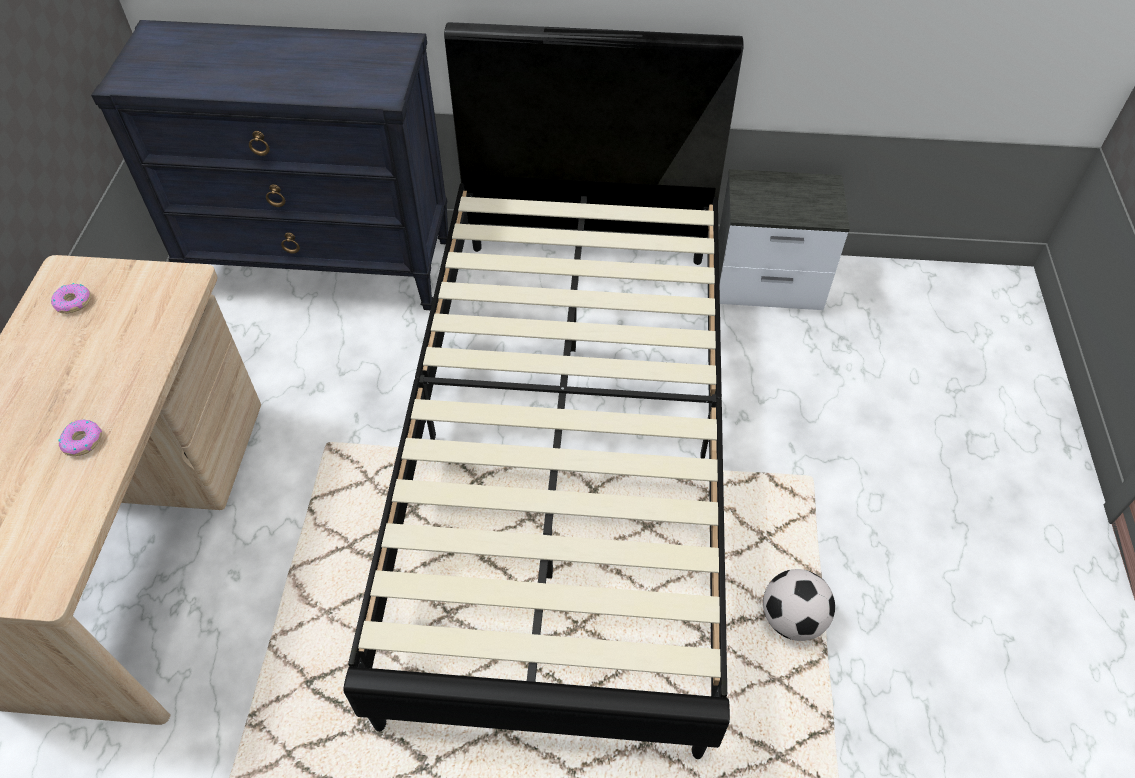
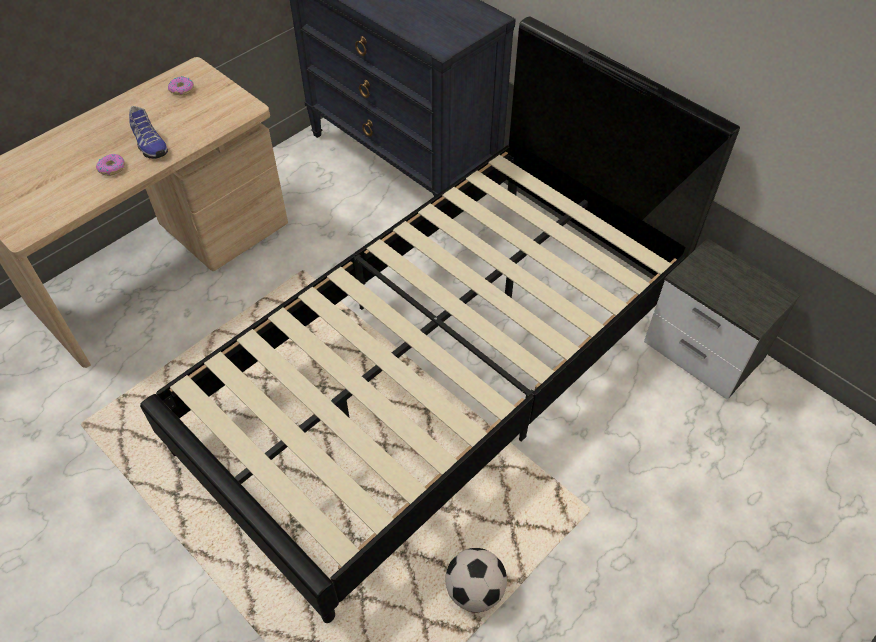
camera: 40 degrees right, 0 degrees up
none -> shoe [129,106,168,159]

